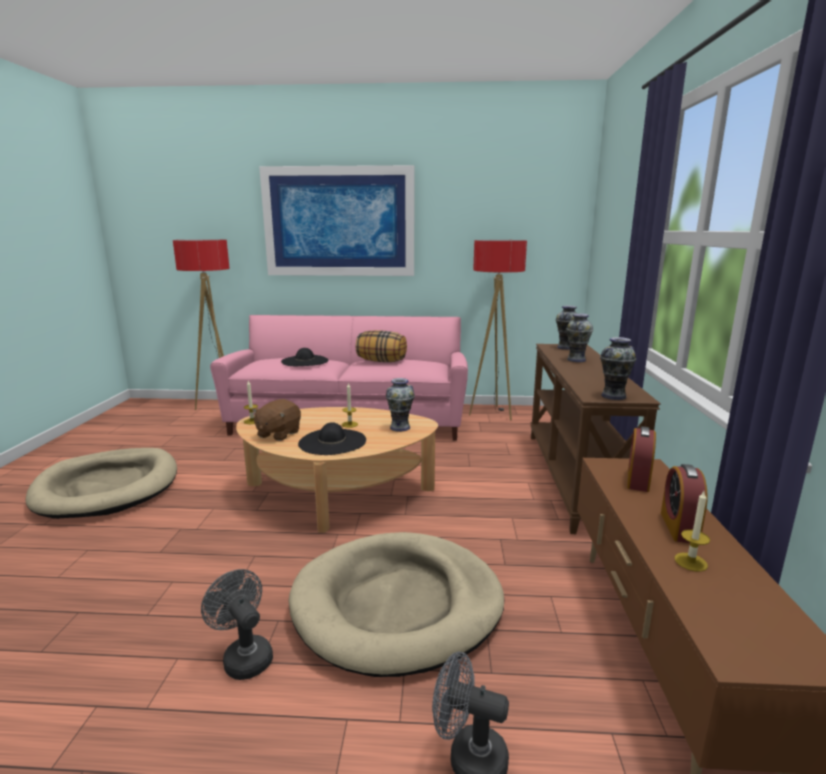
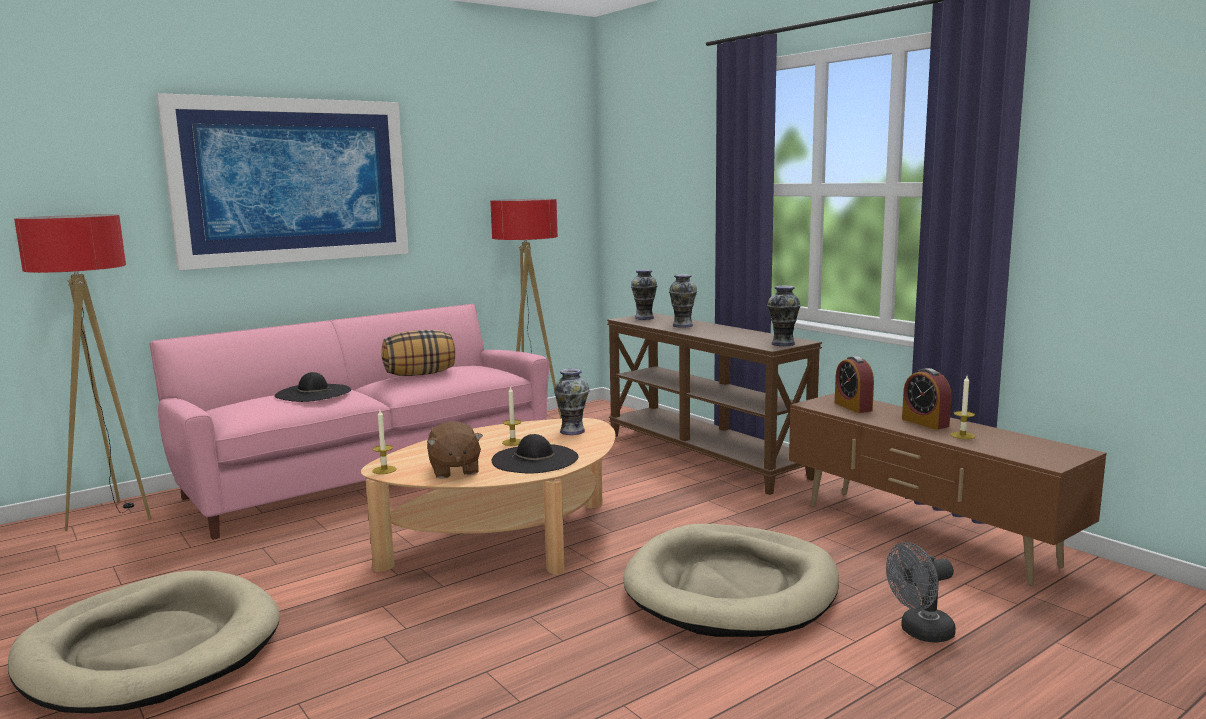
camera: 40 degrees left, 5 degrees down
grey fan [201,569,273,680] -> none

